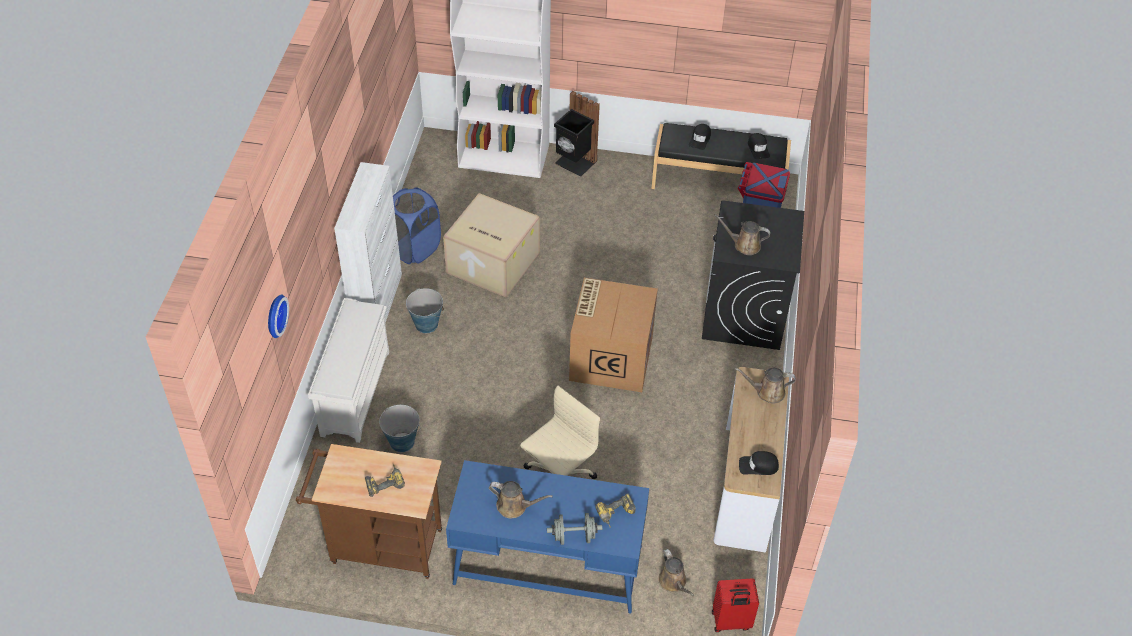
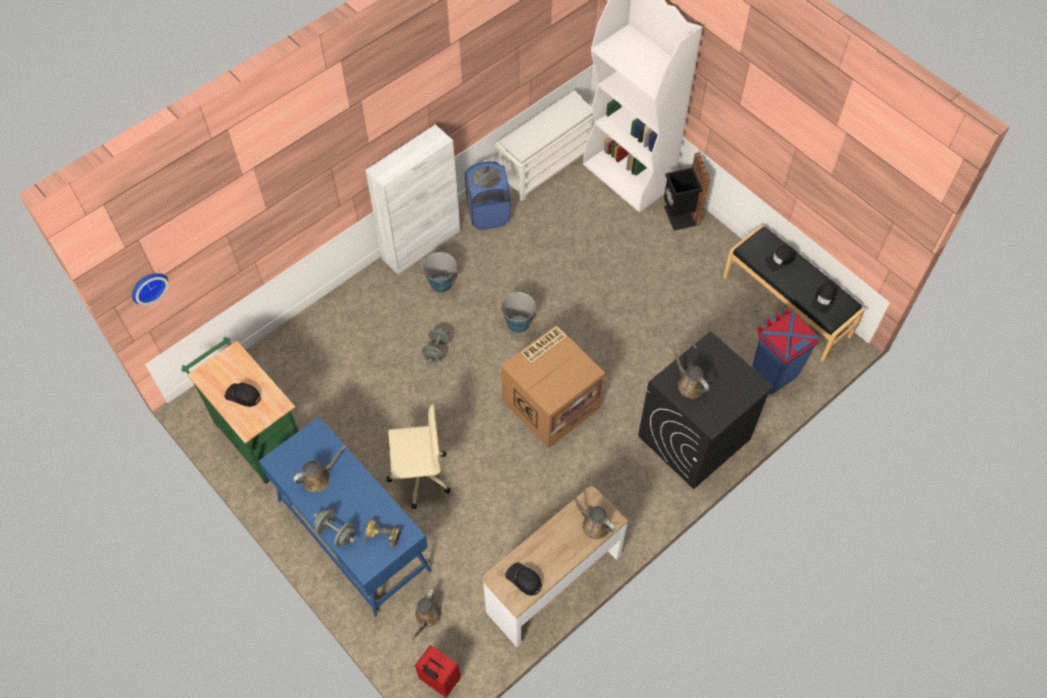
camera: 40 degrees right, 10 degrees up
wall clock [268,295,289,338] -> wall clock moved to [132,273,169,305]
brown cart [296,444,442,579] -> green cart [181,337,298,484]
white shoe rack [308,298,389,443] -> white shoe rack moved to [496,91,594,201]
power drill [365,464,405,497] -> black cap [225,383,261,407]
bucket [379,405,421,452] -> bucket moved to [501,291,536,333]
cardboard box [443,193,540,297] -> none
brown watering can [489,481,553,518] -> brown watering can turned 90 degrees counterclockwise [293,445,346,492]
none -> grey dumbbell [422,327,451,364]

